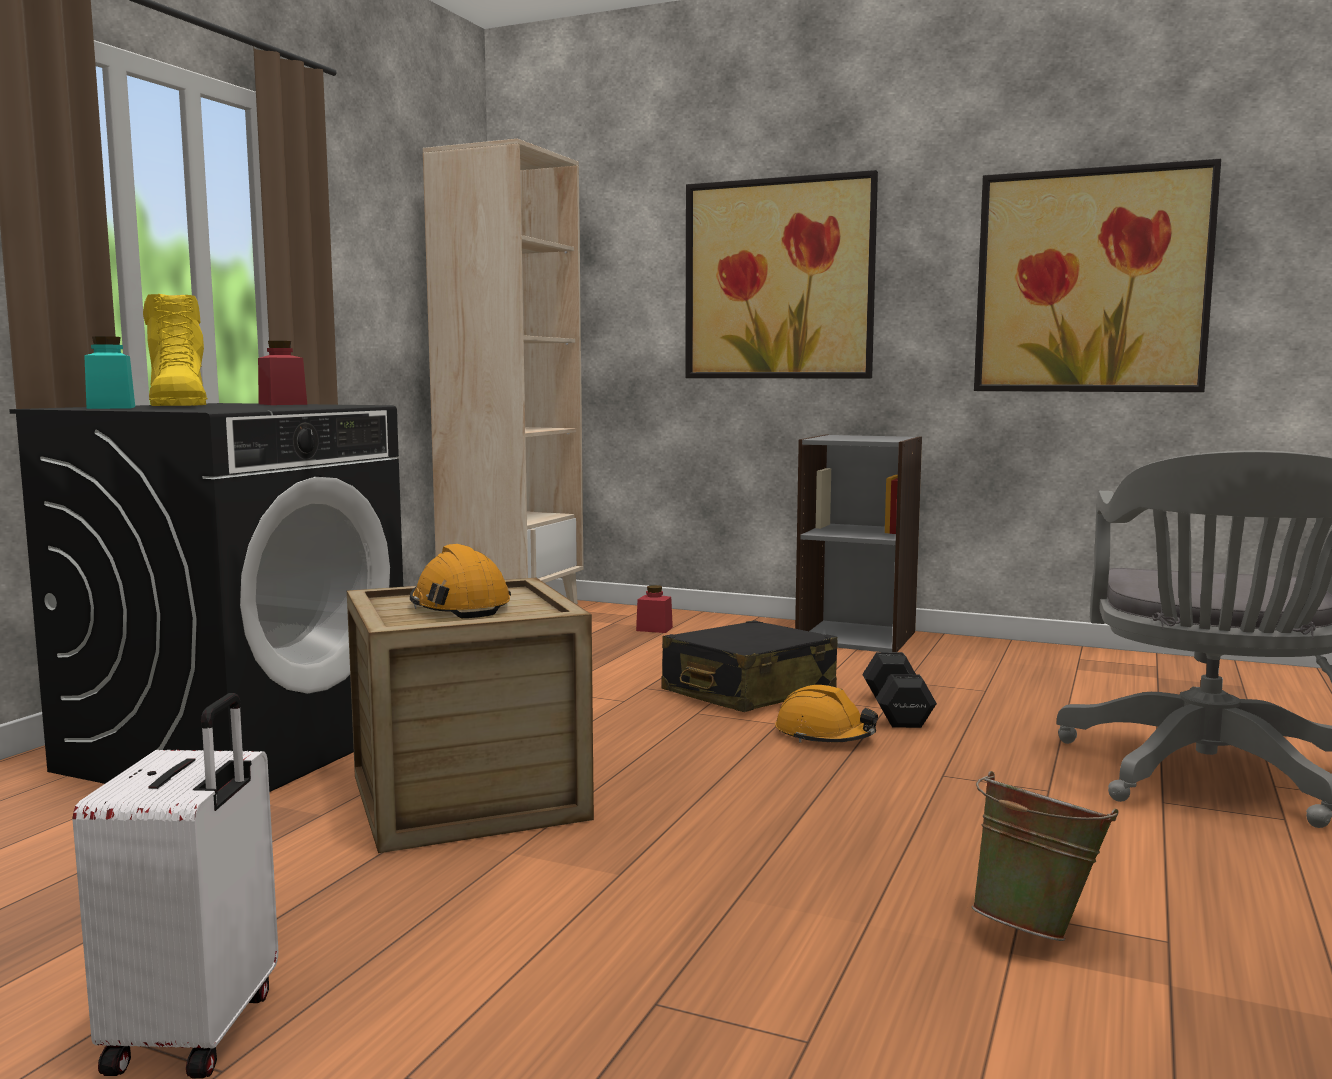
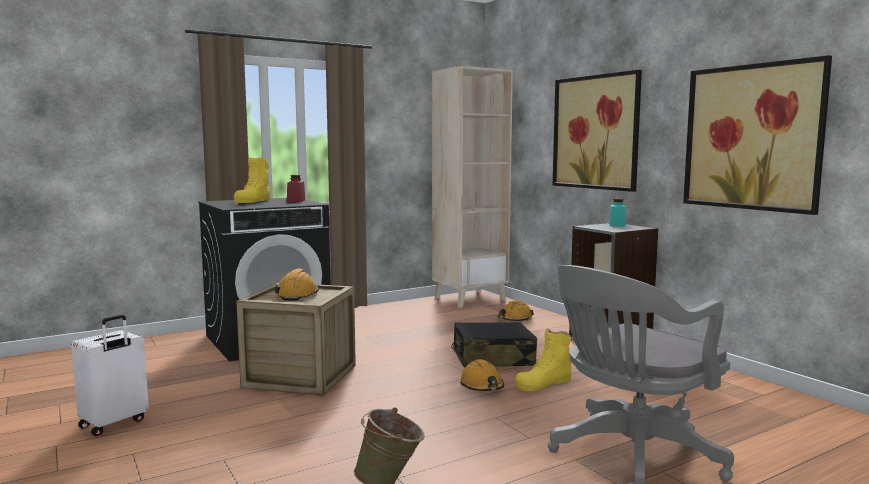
camera: 35 degrees right, 0 degrees up
turquoise jar [84,336,135,409] -> turquoise jar moved to [609,199,626,227]
red jar [636,585,673,633] -> orange hard hat [497,300,534,321]
black dumbbell [862,652,937,728] -> yellow boot [515,329,572,391]

